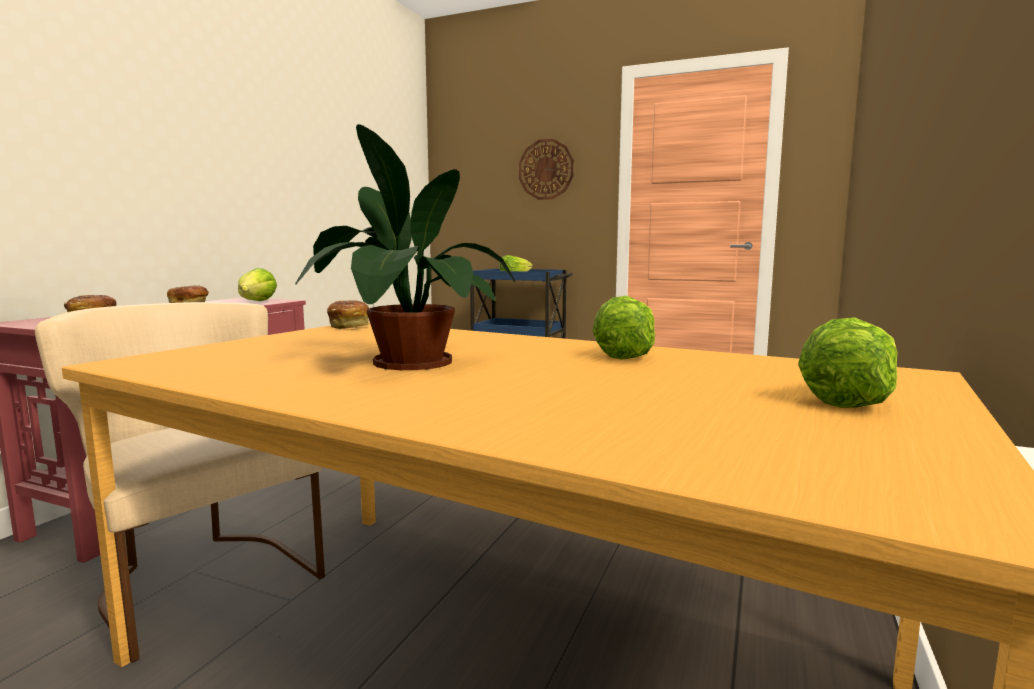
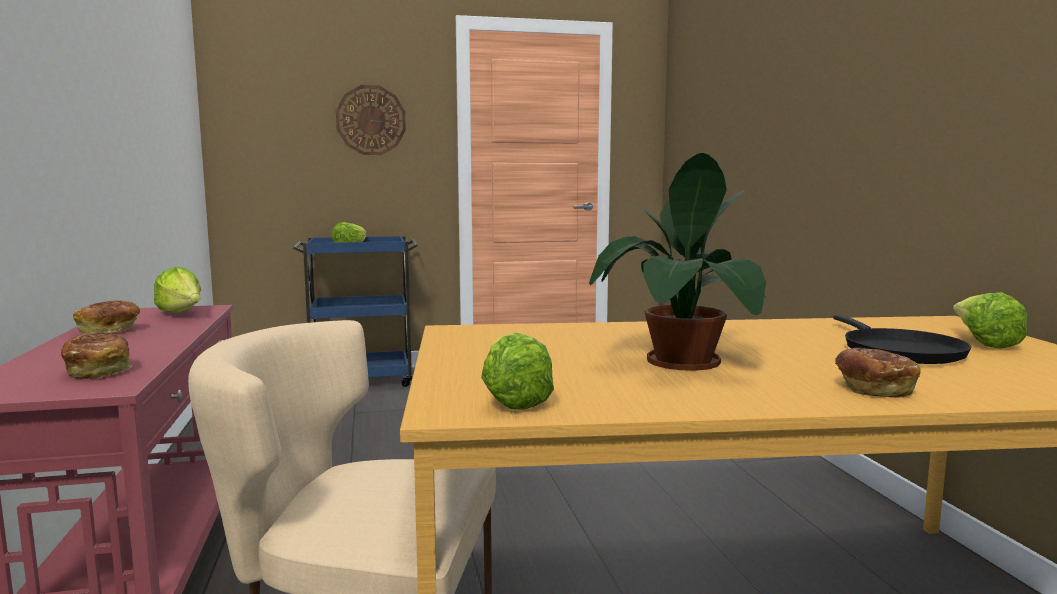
camera: 35 degrees left, 0 degrees up
bread [327,300,370,329] -> bread moved to [835,348,921,398]
lettuce [592,296,655,360] -> lettuce moved to [481,333,554,410]
none -> black frying pan [833,315,971,364]

